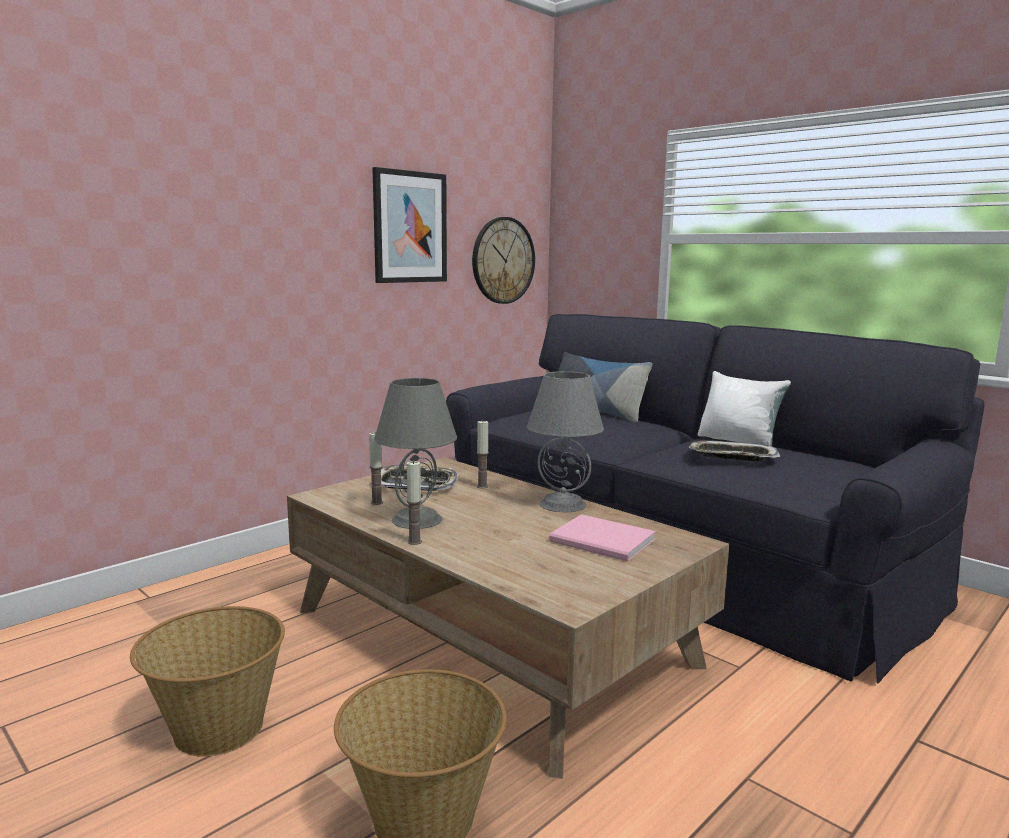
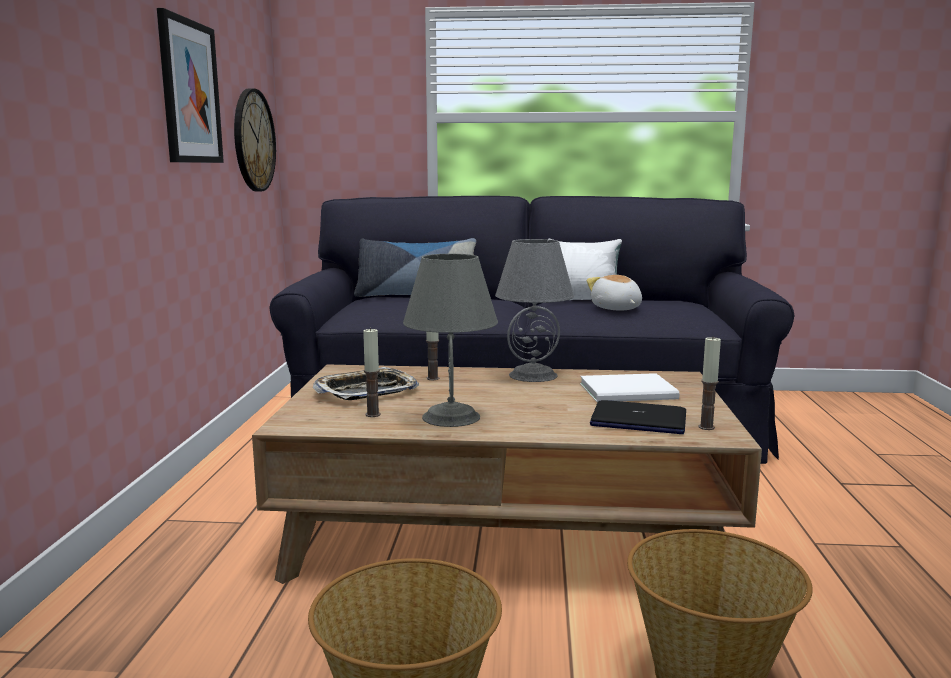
camera: 40 degrees left, 0 degrees up
candle [407,460,422,545] -> candle moved to [699,337,721,430]
pink book [549,514,656,561] -> white book [580,373,680,402]
tray [689,440,780,461] -> plush toy [586,275,642,311]
none -> laptop [590,400,686,434]

